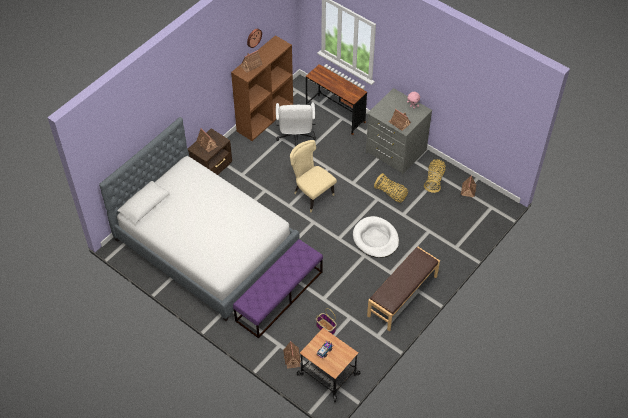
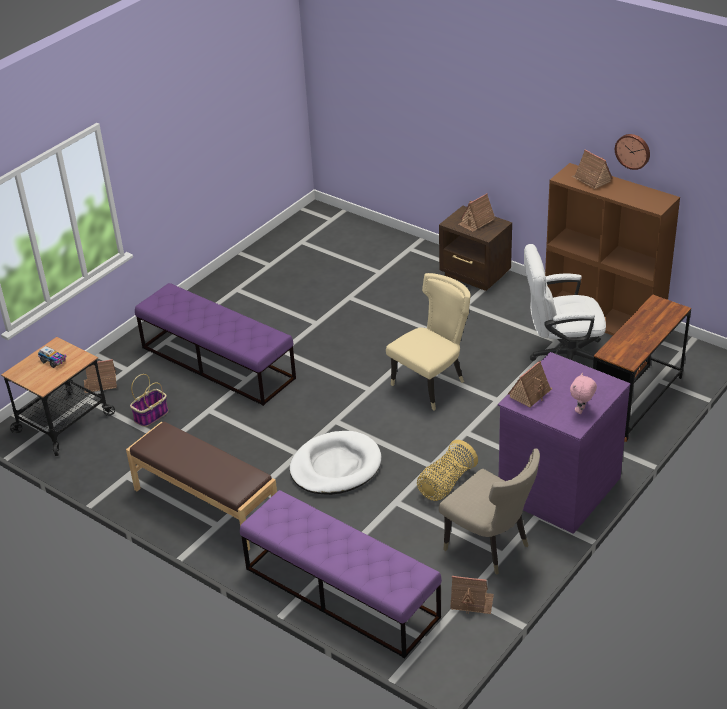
camera: 90 degrees right, 15 degrees down
bed [99,117,299,321] -> none
grey dresser [366,88,432,175] -> purple dresser [498,352,631,534]
basket [424,159,446,193] -> beige chair [439,449,540,575]
none -> purple bench [240,490,442,658]

